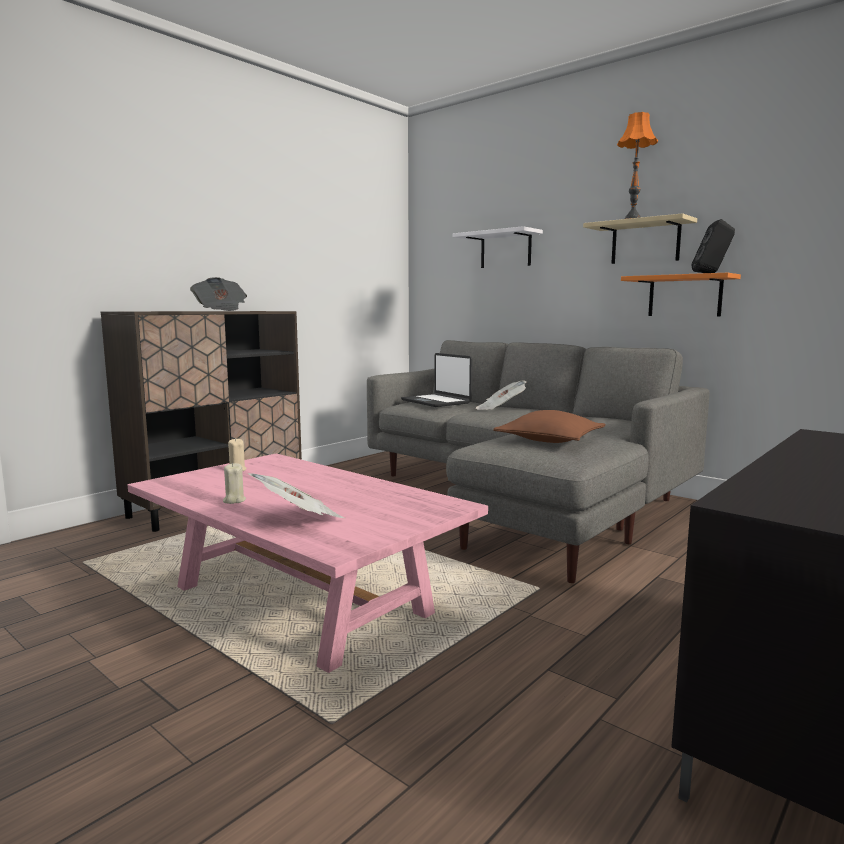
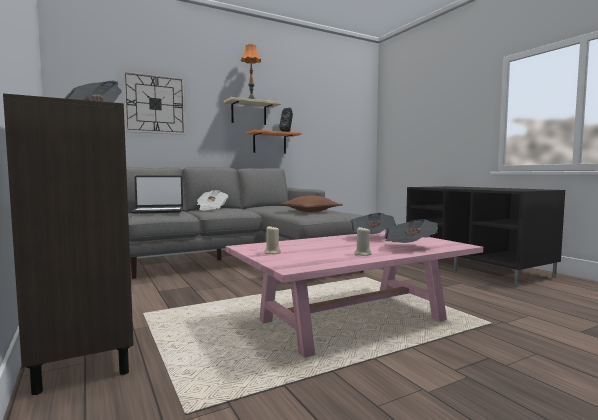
camera: 70 degrees left, 5 degrees down
white shelf [452,226,543,268] -> wall clock [123,70,186,135]
none -> newspaper [350,213,396,234]

